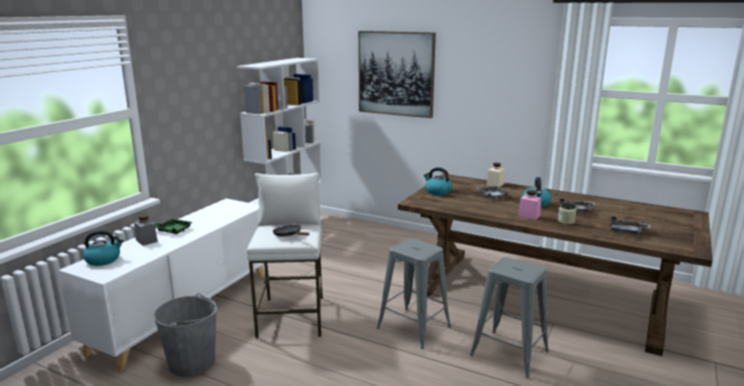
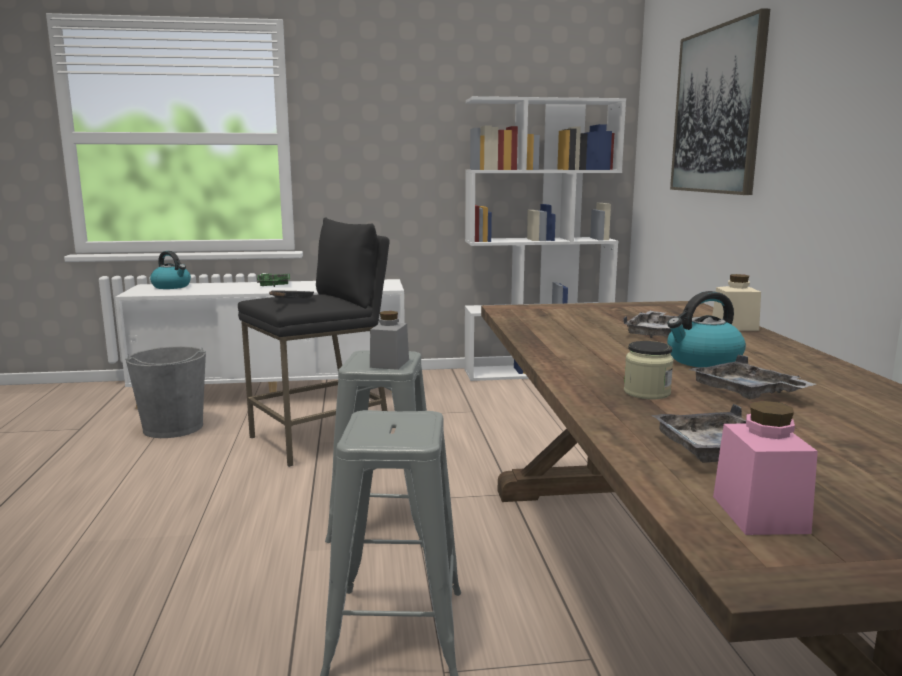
camera: 55 degrees right, 5 degrees down
grey jar [134,214,158,246] -> grey jar moved to [370,311,409,370]
white stool [247,173,323,338] -> black stool [238,218,390,467]
kettle [424,167,452,195] -> none
pink jar [518,190,541,220] -> pink jar moved to [713,401,818,535]

